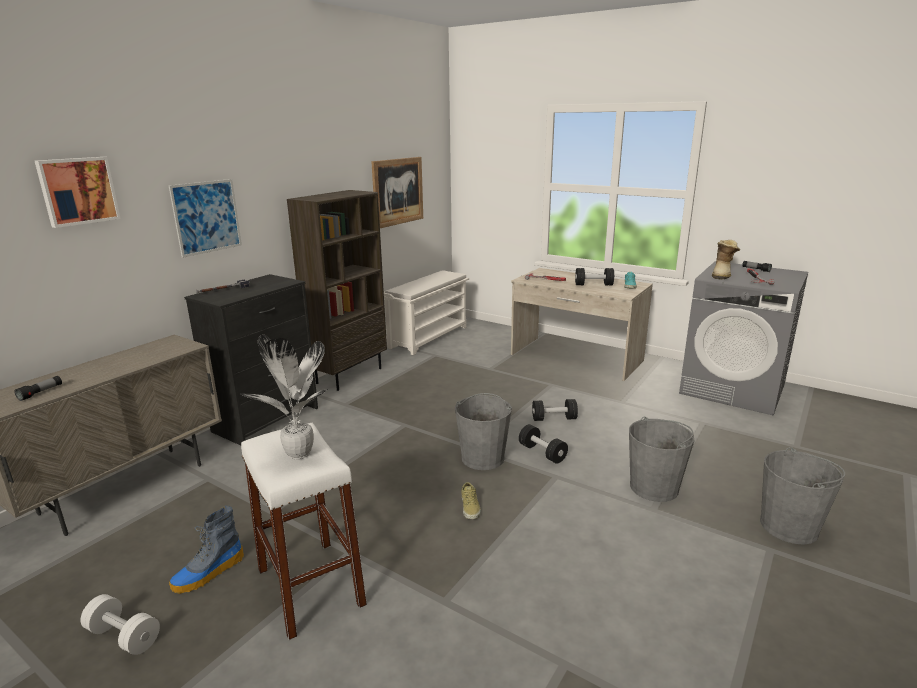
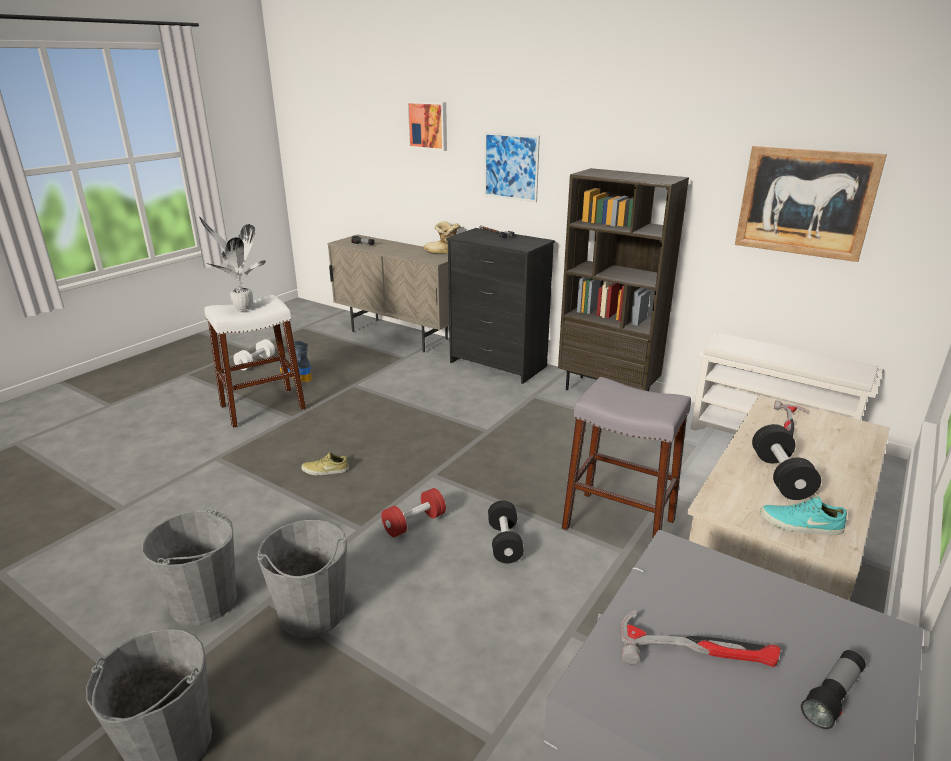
camera: 90 degrees right, 5 degrees up
grey bucket [455,393,512,470] -> grey bucket moved to [142,508,237,626]
black dumbbell [519,424,568,464] -> red dumbbell [381,488,446,537]
boot [712,240,740,280] -> boot moved to [424,221,461,253]
none -> grey stool [562,377,691,539]

